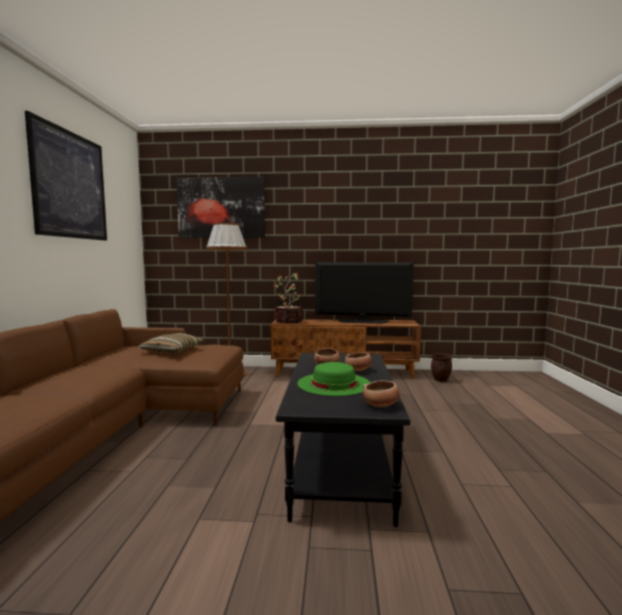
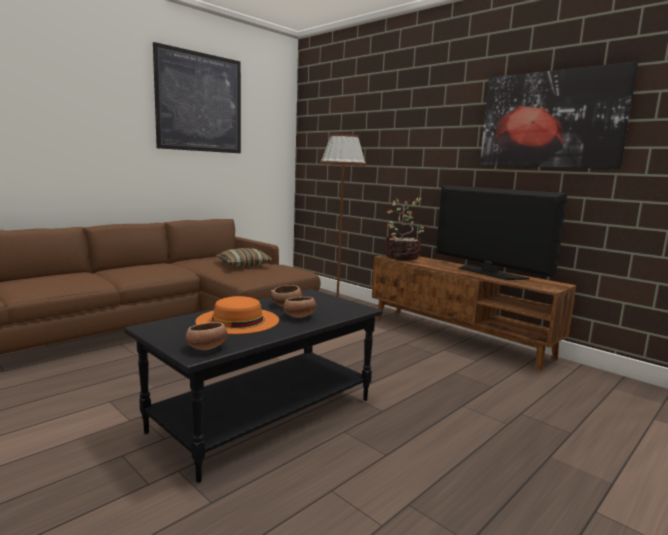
camera: 40 degrees right, 5 degrees up
picture [176,177,265,238] -> picture moved to [480,62,638,169]
green hat [297,362,371,396] -> orange hat [195,296,279,334]
brown planter [431,353,453,382] -> none

